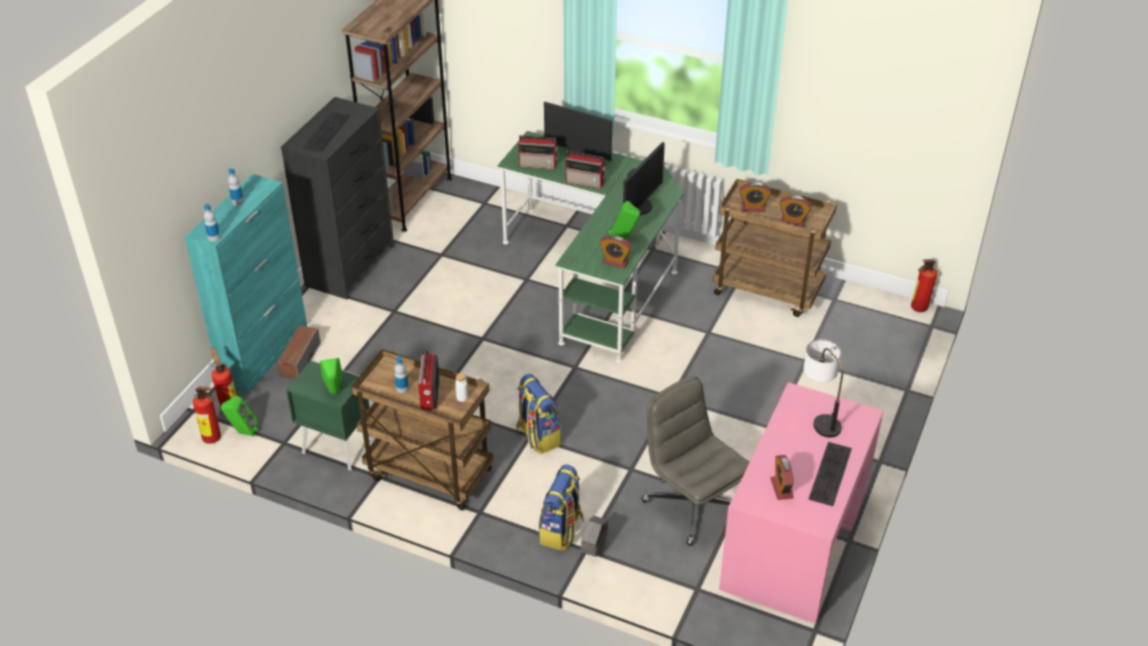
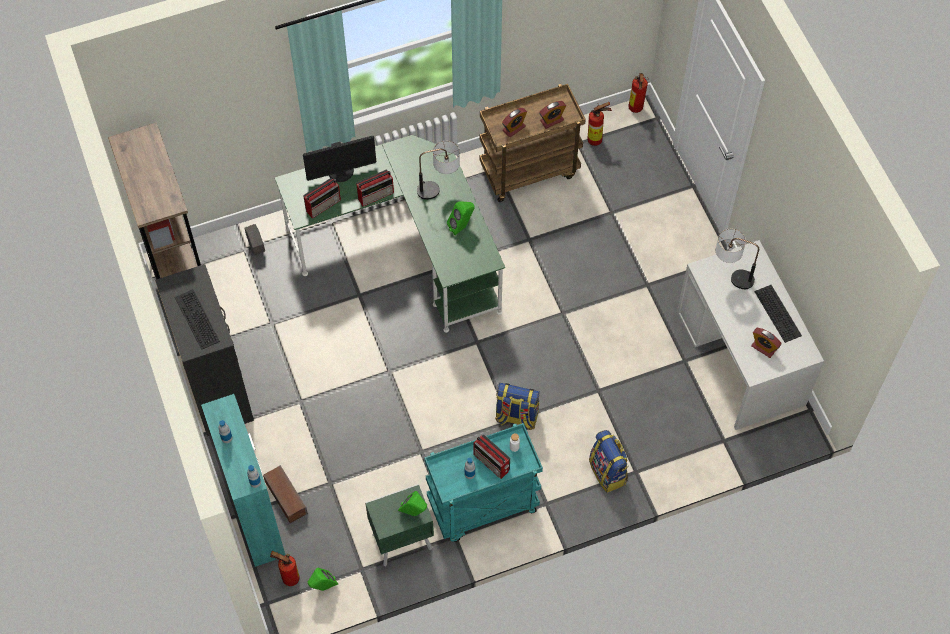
camera: 45 degrees left, 20 degrees up
fire extinguisher [193,386,221,444] -> fire extinguisher moved to [588,102,612,146]
brown cart [351,349,493,510] -> turquoise cart [424,423,543,542]
grey planter [581,516,608,557] -> grey planter moved to [244,224,265,255]
alarm clock [600,235,632,268] -> none
monitor [623,142,665,215] -> table lamp [417,141,460,200]
grey office chair [641,376,750,546] -> none
pink desk [719,382,883,624] -> white desk [677,240,824,430]

